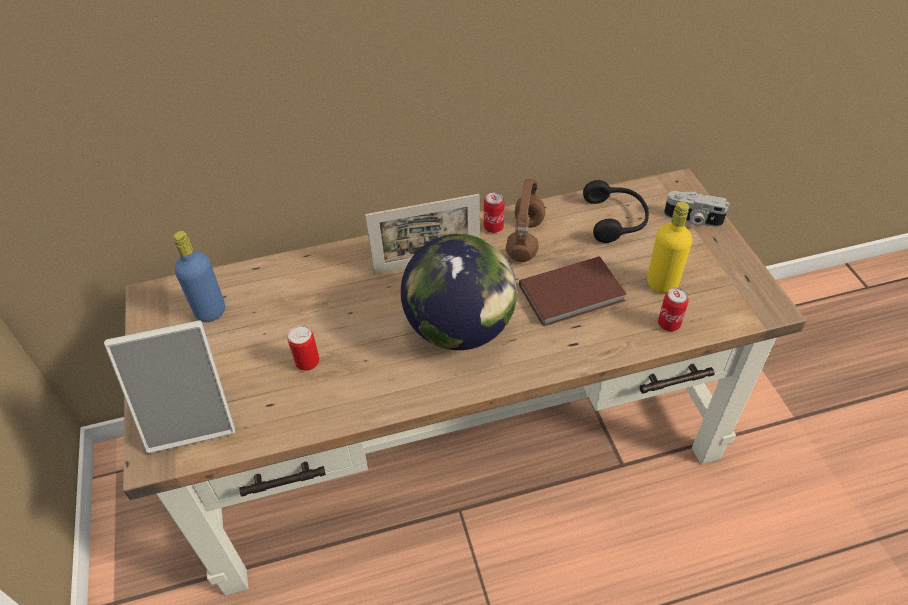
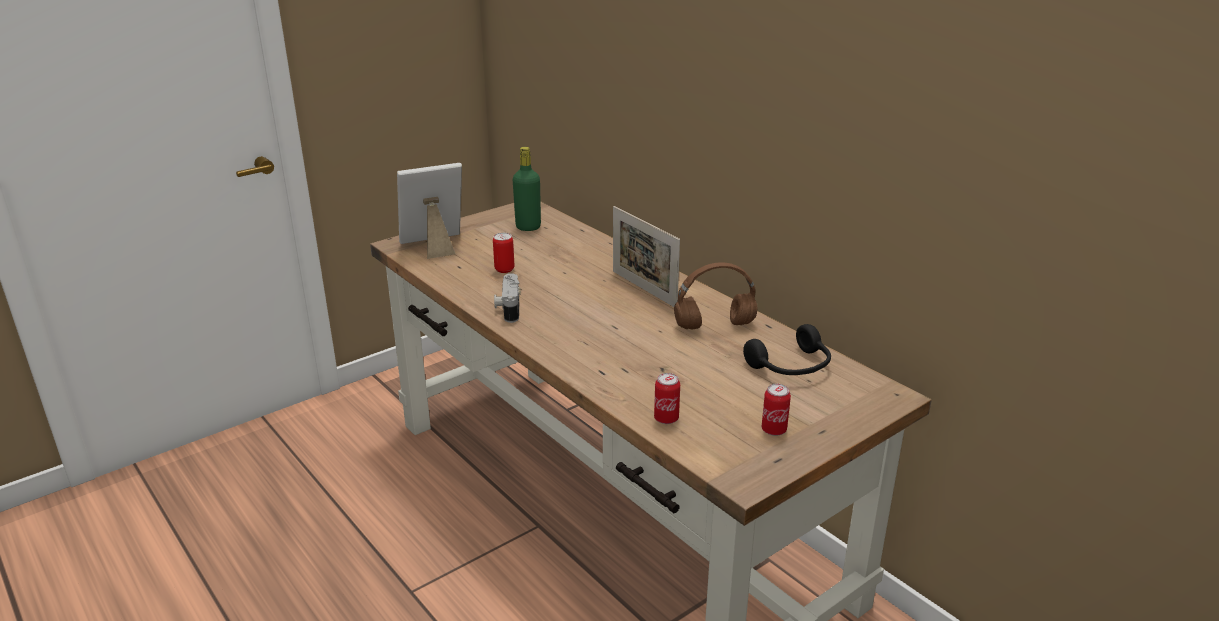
camera: 65 degrees right, 20 degrees down
picture frame [104,320,235,454] -> picture frame turned 105 degrees clockwise [397,163,462,259]
blue bottle [173,231,225,322] -> green bottle [513,147,541,231]
globe [401,234,517,350] -> none
can [484,192,505,233] -> can moved to [762,384,791,436]
brown book [519,256,627,327] -> none
yellow bottle [647,201,692,294] -> none
camera [664,191,730,227] -> camera moved to [494,273,521,323]

